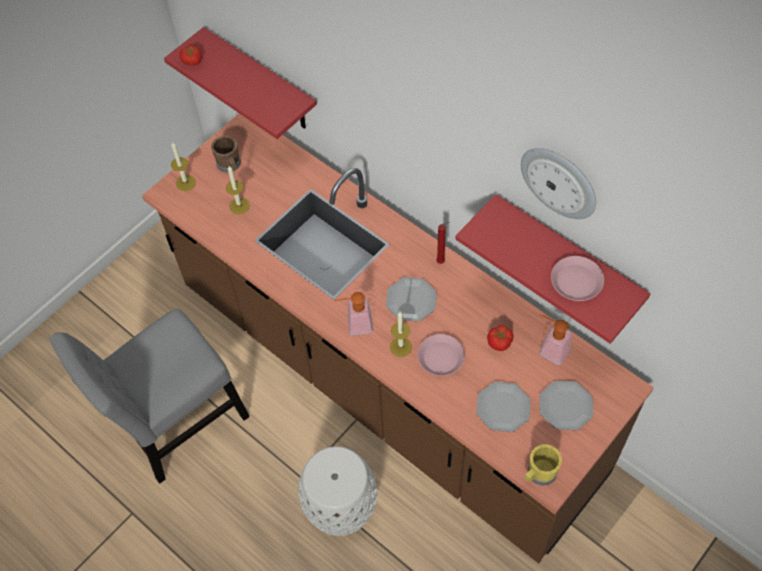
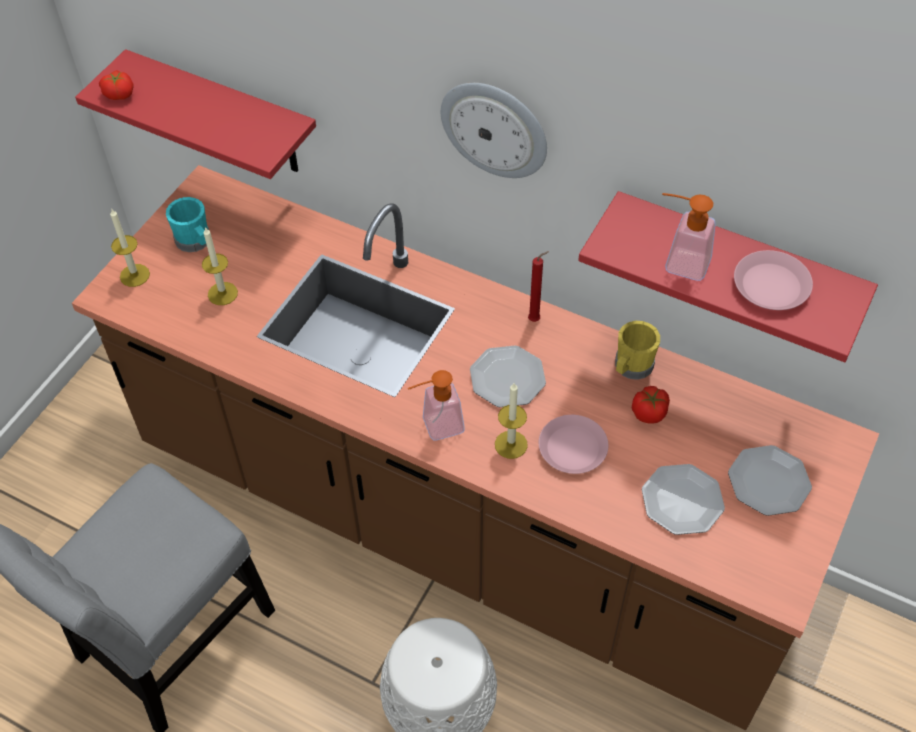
camera: 15 degrees left, 5 degrees down
brown mug [211,136,241,173] -> turquoise mug [166,197,210,252]
wall clock [521,148,596,219] -> wall clock moved to [441,83,547,178]
yellow mug [525,444,562,486] -> yellow mug moved to [615,321,660,380]
soap dispenser [539,314,572,365] -> soap dispenser moved to [662,193,716,281]

